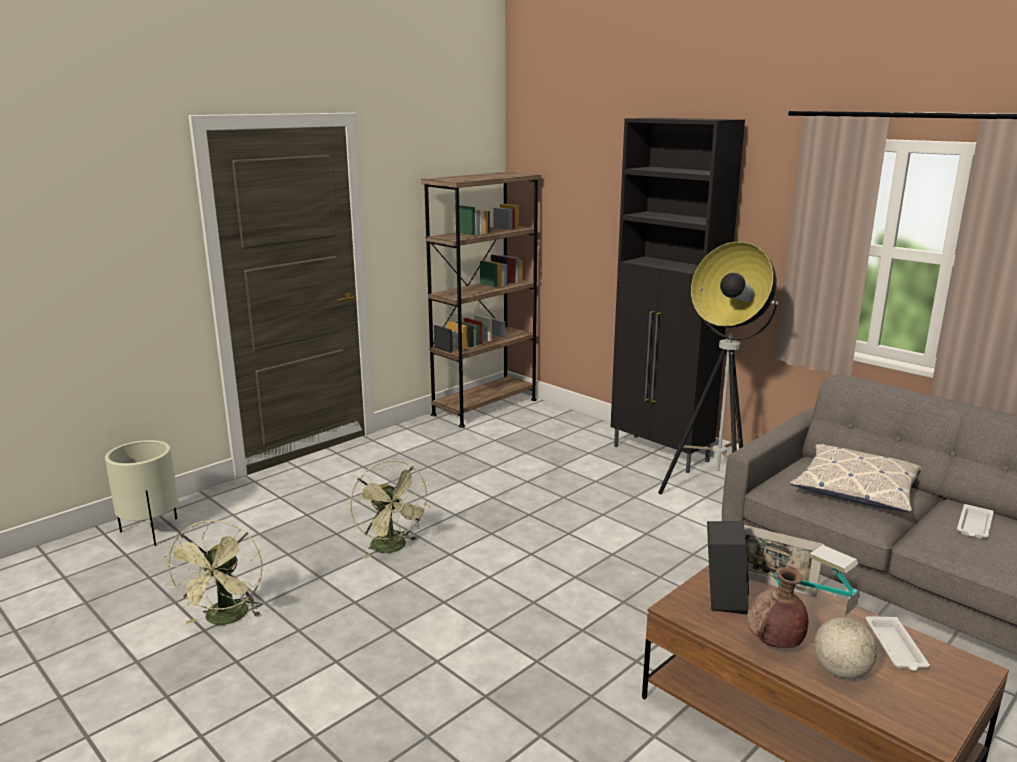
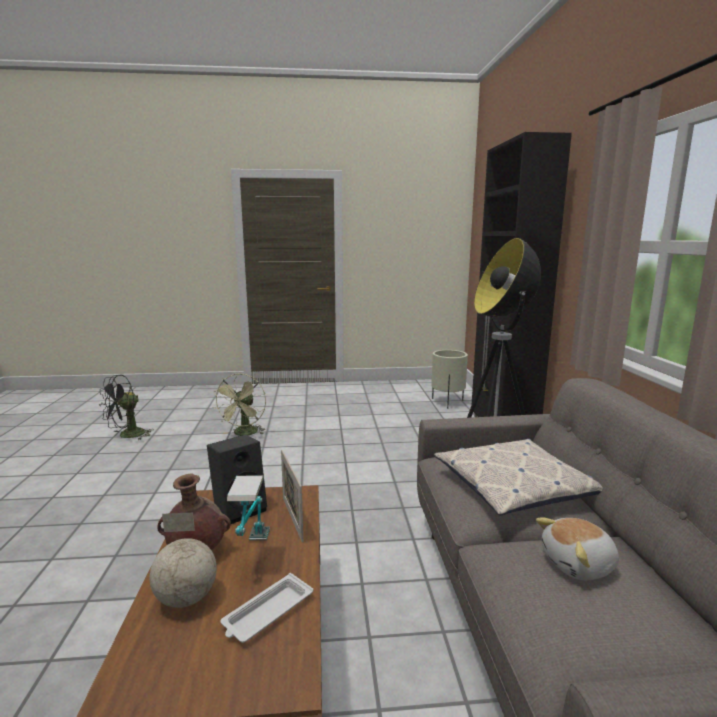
camera: 40 degrees right, 5 degrees down
beige planter [105,440,178,546] -> beige planter moved to [431,350,468,409]
green fan [164,520,263,625] -> black fan [99,375,154,440]
brown bookcase [421,172,541,428] -> none
white tray [957,504,994,539] -> plush toy [536,517,619,580]

